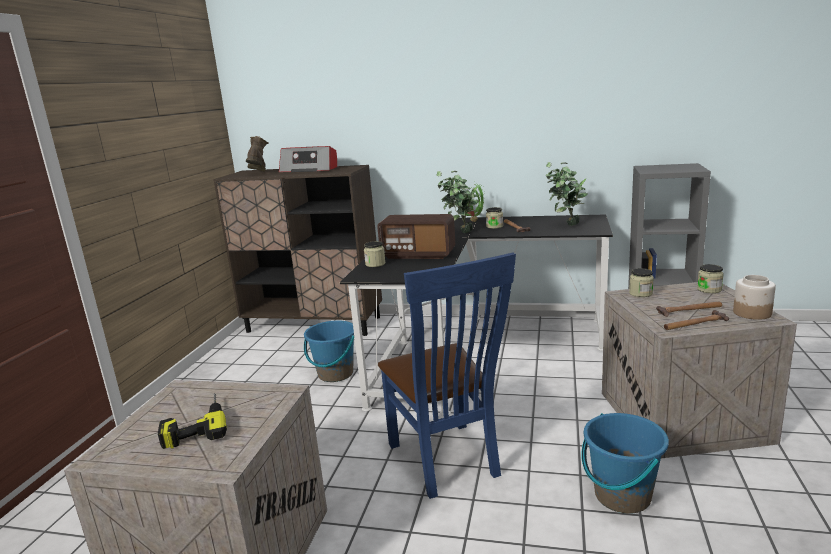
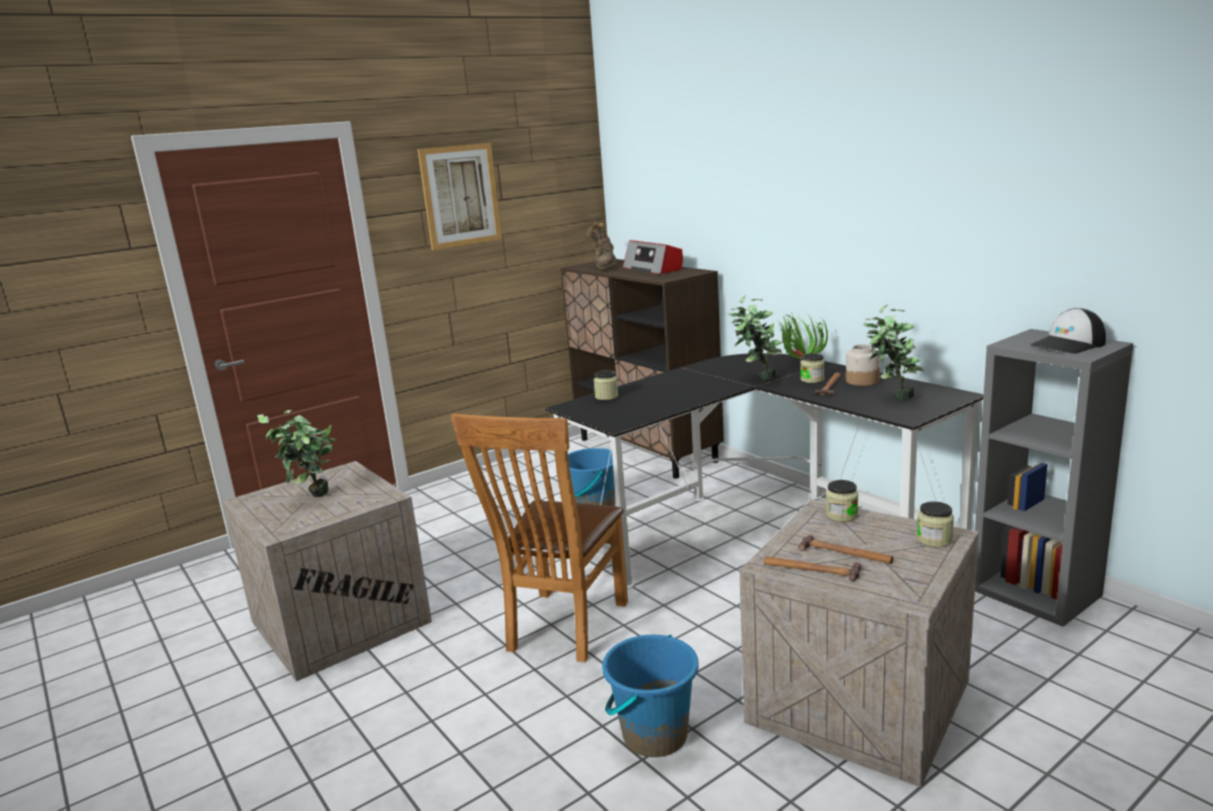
camera: 40 degrees right, 0 degrees up
power drill [158,394,227,449] -> potted plant [257,410,337,497]
brown boot [246,136,269,172] -> brown boot turned 150 degrees clockwise [586,222,617,270]
radio [377,214,455,259] -> none
blue chair [378,253,516,499] -> brown chair [451,414,628,662]
jar [733,275,776,320] -> jar moved to [846,344,880,386]
none -> picture [418,143,502,250]
none -> cap [1030,308,1106,354]

